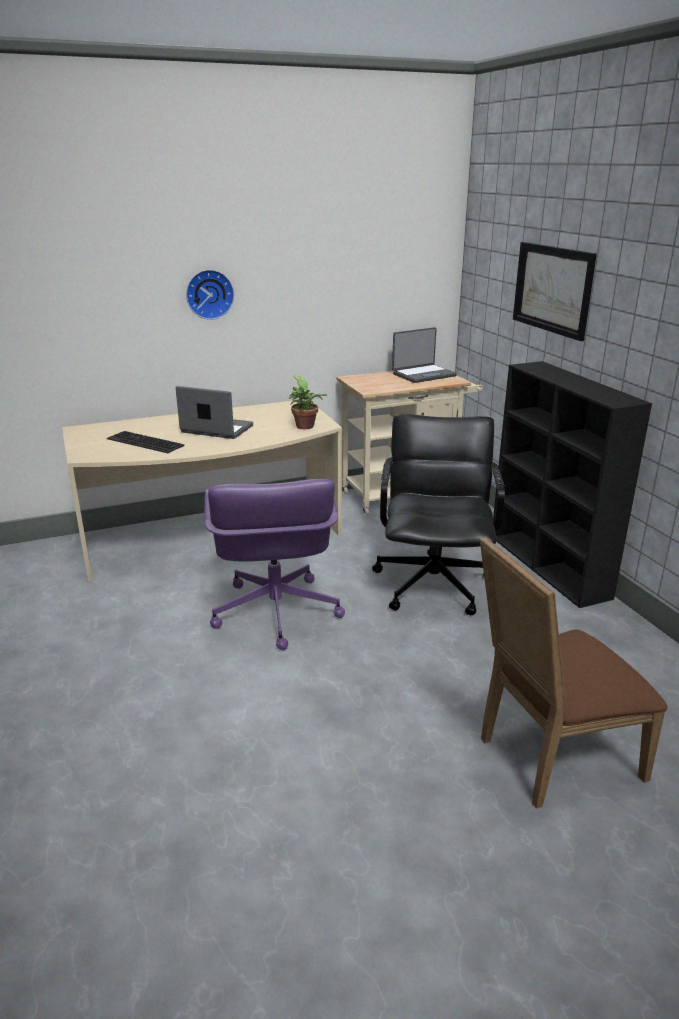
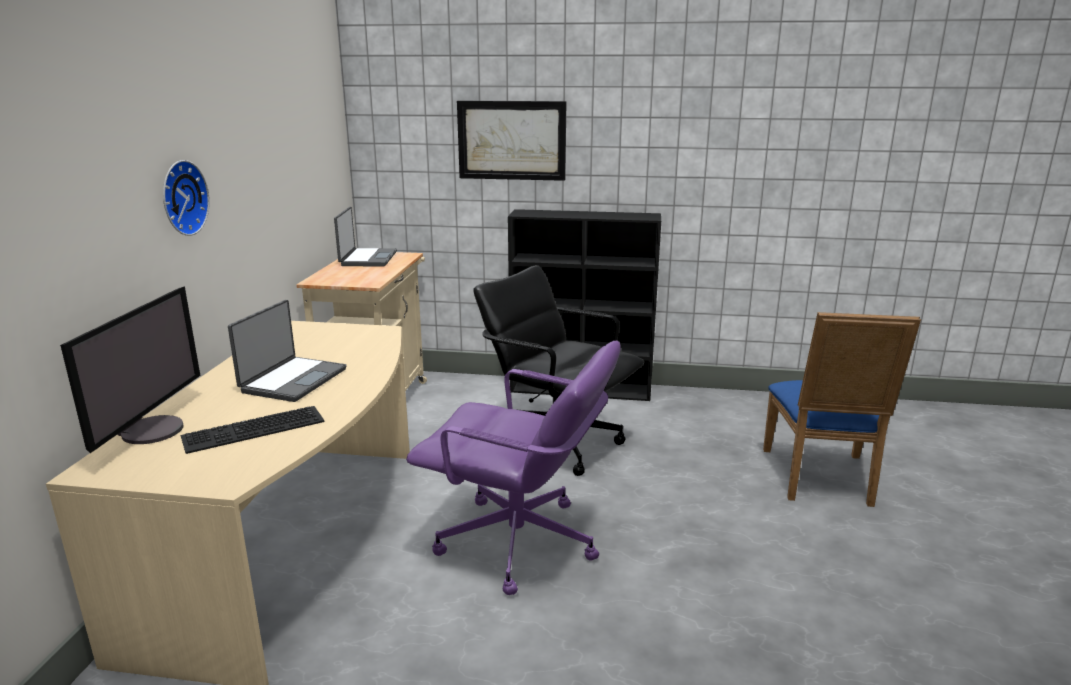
camera: 60 degrees left, 5 degrees down
laptop [176,386,253,439] -> laptop turned 150 degrees clockwise [228,300,347,402]
potted plant [289,376,327,429] -> none
brown chair [480,537,668,809] -> blue chair [763,312,921,507]
none -> monitor [60,286,200,453]

